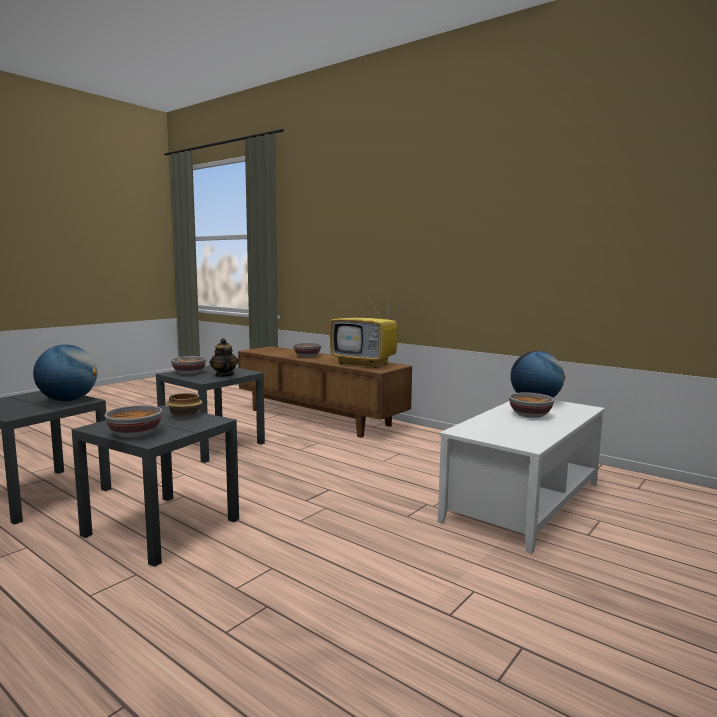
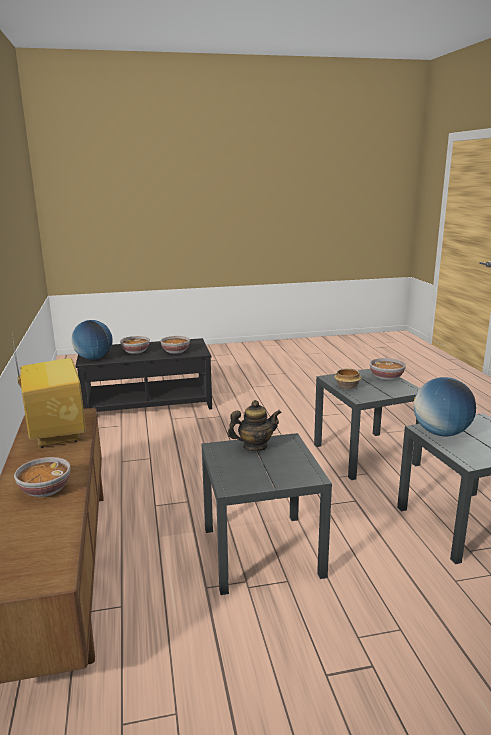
camera: 140 degrees left, 10 degrees up
bowl [171,356,206,374] -> bowl moved to [161,336,190,354]
teapot [210,338,238,377] -> teapot turned 120 degrees counterclockwise [228,400,282,452]
white coffee table [438,400,605,553] -> black coffee table [76,338,212,412]

